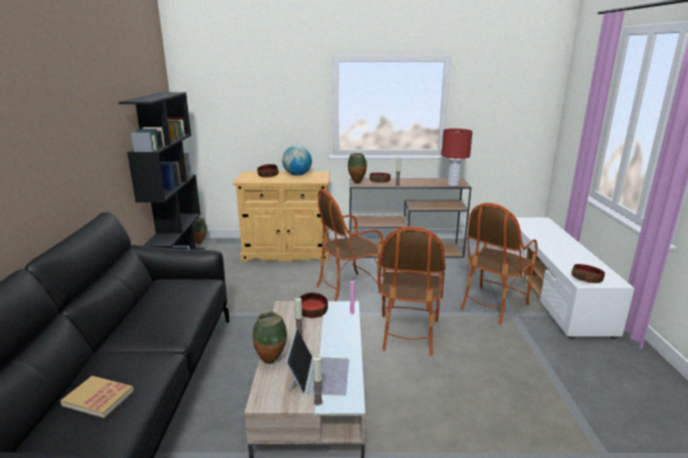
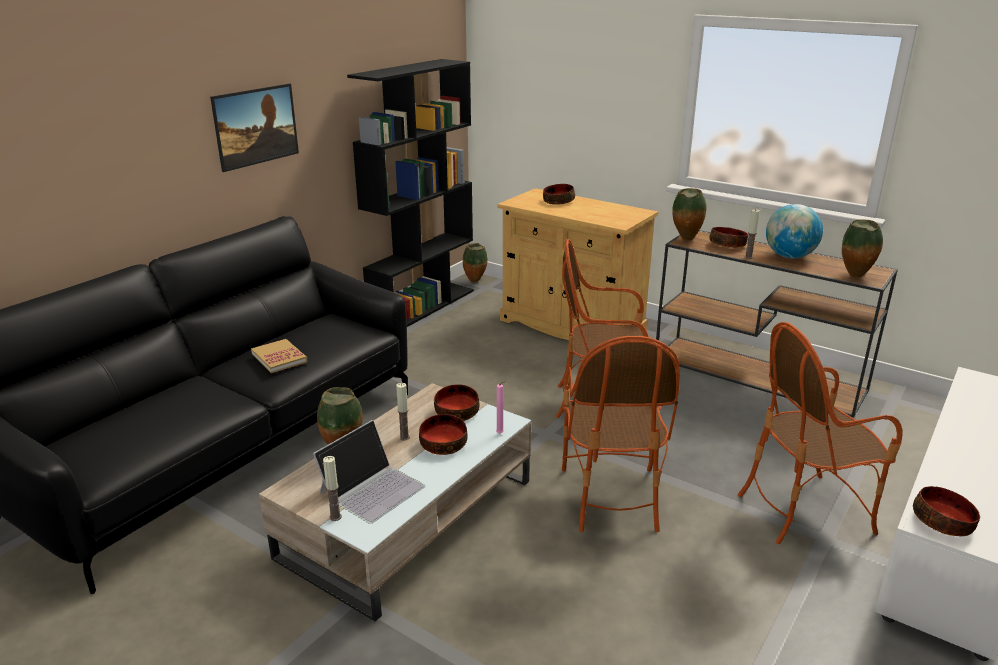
camera: 35 degrees right, 5 degrees up
book [60,376,134,418] -> book moved to [251,339,308,373]
globe [282,146,312,176] -> globe moved to [766,204,823,258]
armchair [379,226,445,356] -> armchair turned 45 degrees counterclockwise [562,336,680,532]
red table lamp [441,128,473,186] -> vase [842,219,883,278]
none -> picture [210,84,299,172]
none -> bowl [419,414,468,455]

